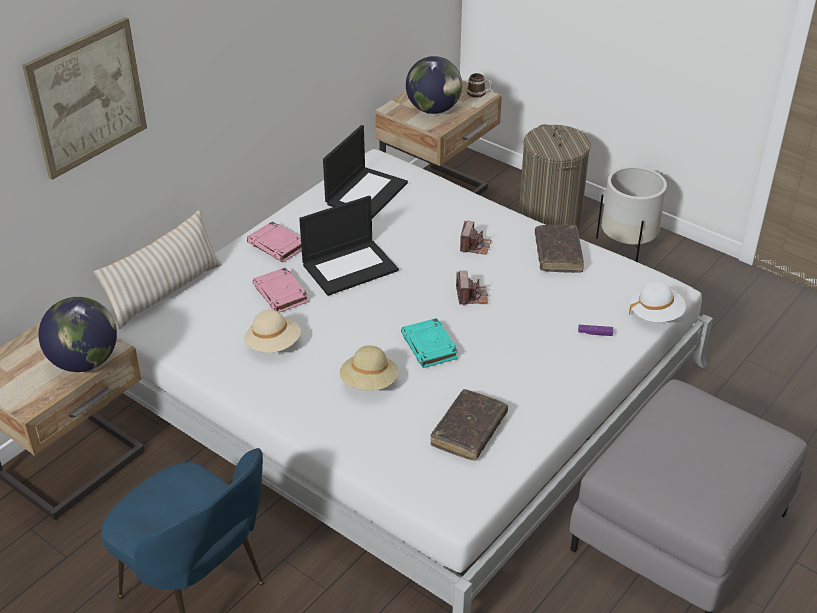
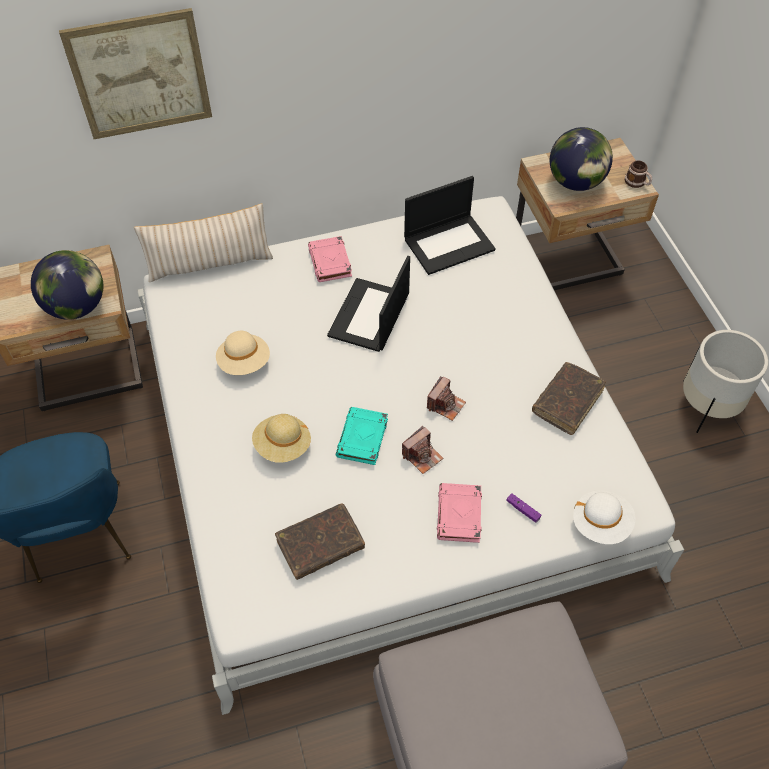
camera: 35 degrees right, 15 degrees up
pink book [253,267,309,313] -> pink book moved to [437,483,482,543]
laptop [299,196,399,296] -> laptop turned 105 degrees clockwise [327,256,410,352]
camera [460,221,491,255] -> camera moved to [402,426,443,474]
laundry basket [519,124,591,228] -> none

